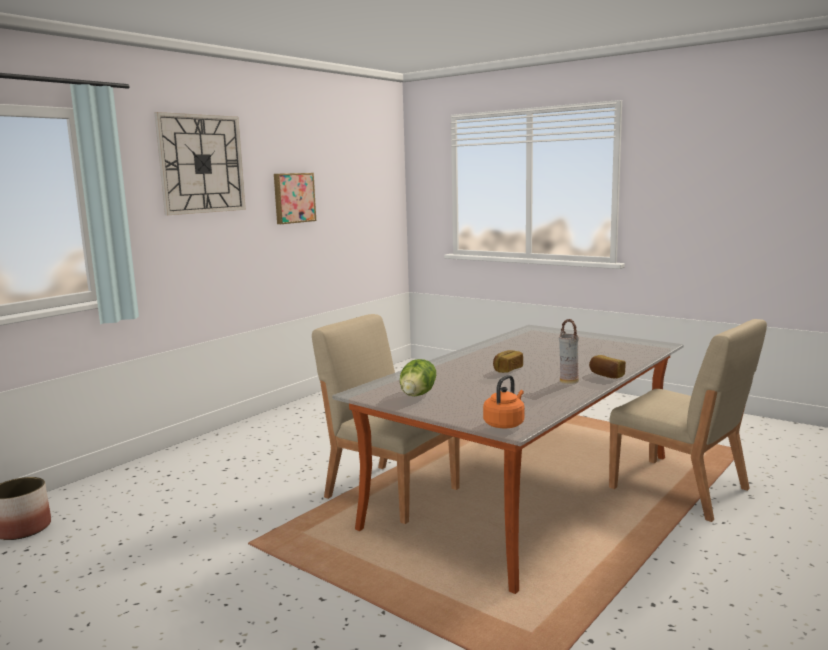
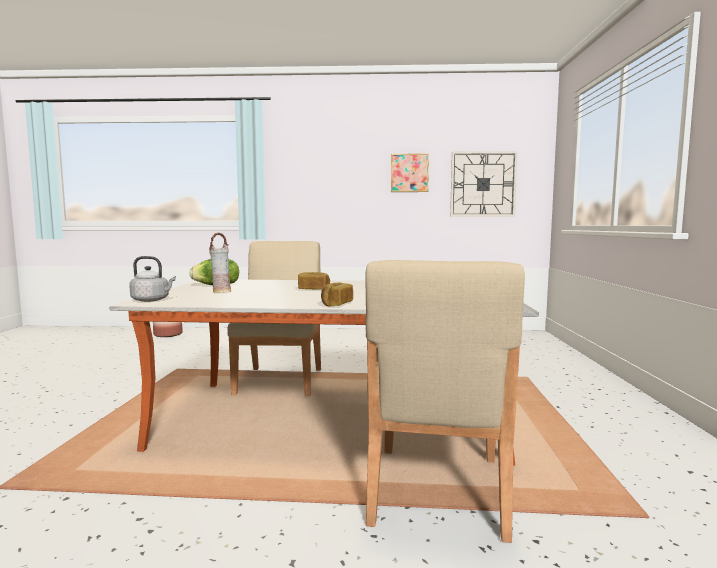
camera: 55 degrees right, 5 degrees down
wall clock [154,112,246,215] -> wall clock moved to [450,151,518,217]
orange kettle [483,375,524,428] -> grey kettle [129,256,176,302]
vase [559,319,579,384] -> vase moved to [209,232,231,293]

